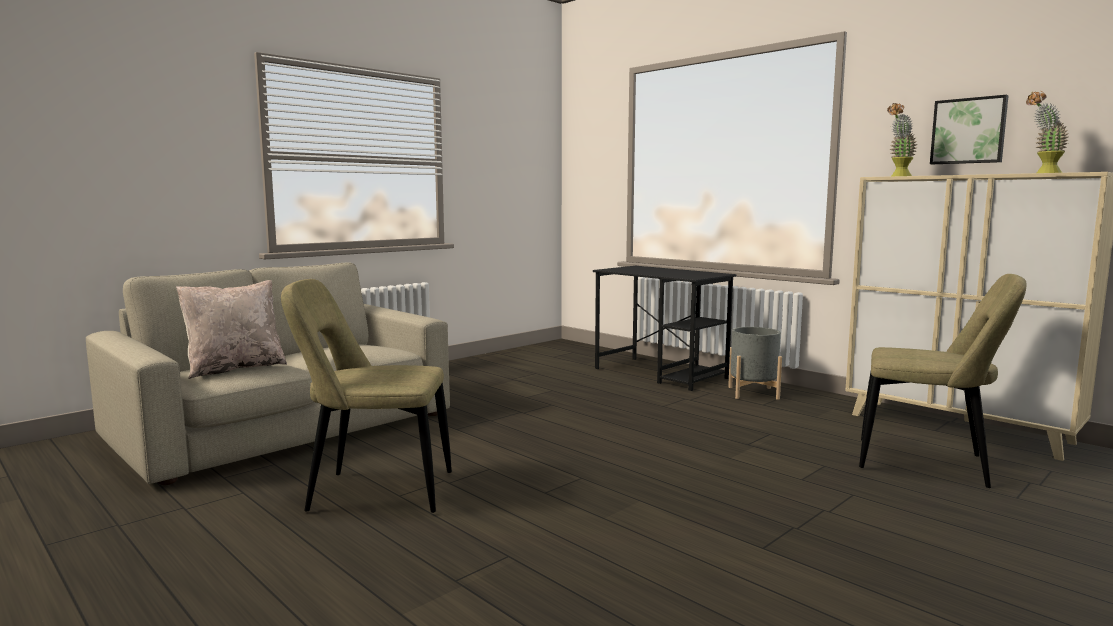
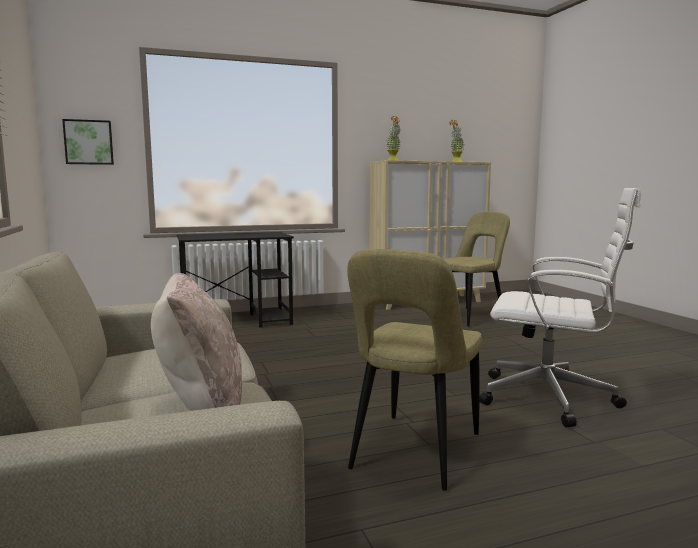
camera: 65 degrees left, 0 degrees up
grey planter [728,327,782,400] -> none
picture [930,95,1009,164] -> picture moved to [62,119,114,165]
none -> white office chair [479,188,641,427]

